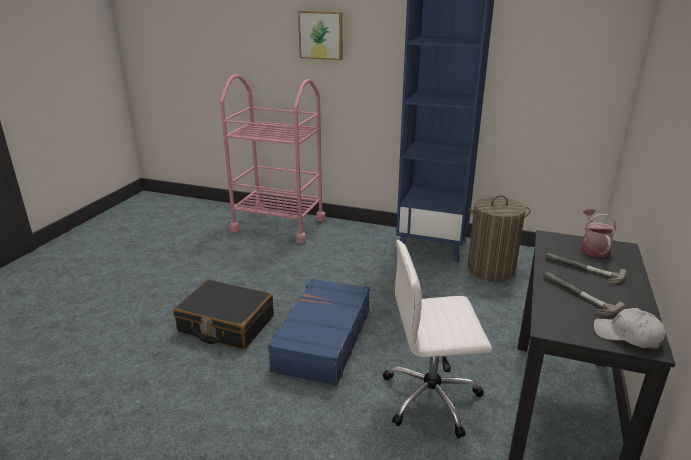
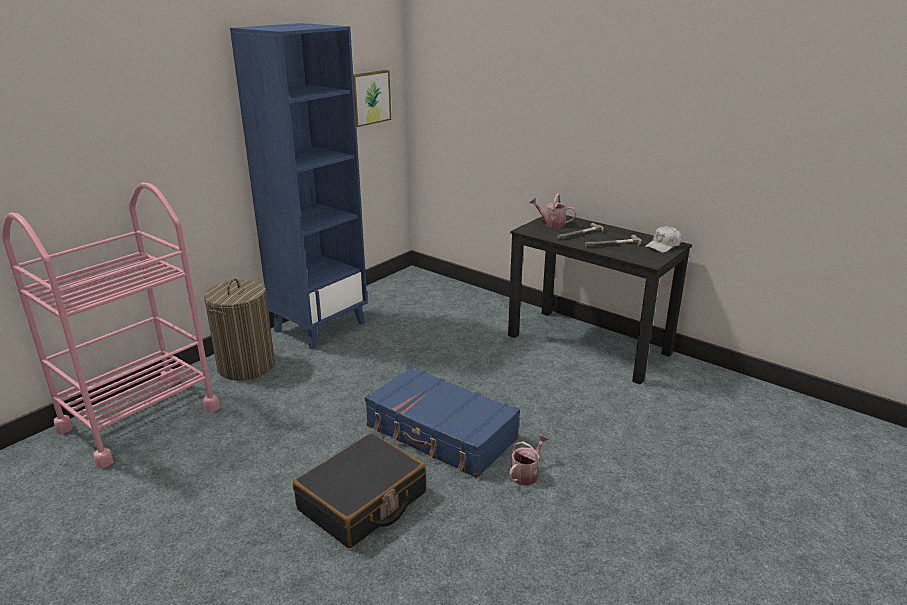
camera: 70 degrees left, 0 degrees up
picture [298,11,343,60] -> picture moved to [353,70,391,127]
white office chair [383,240,492,438] -> none
laundry basket [467,195,530,281] -> laundry basket moved to [204,279,275,380]
none -> watering can [509,434,549,485]

